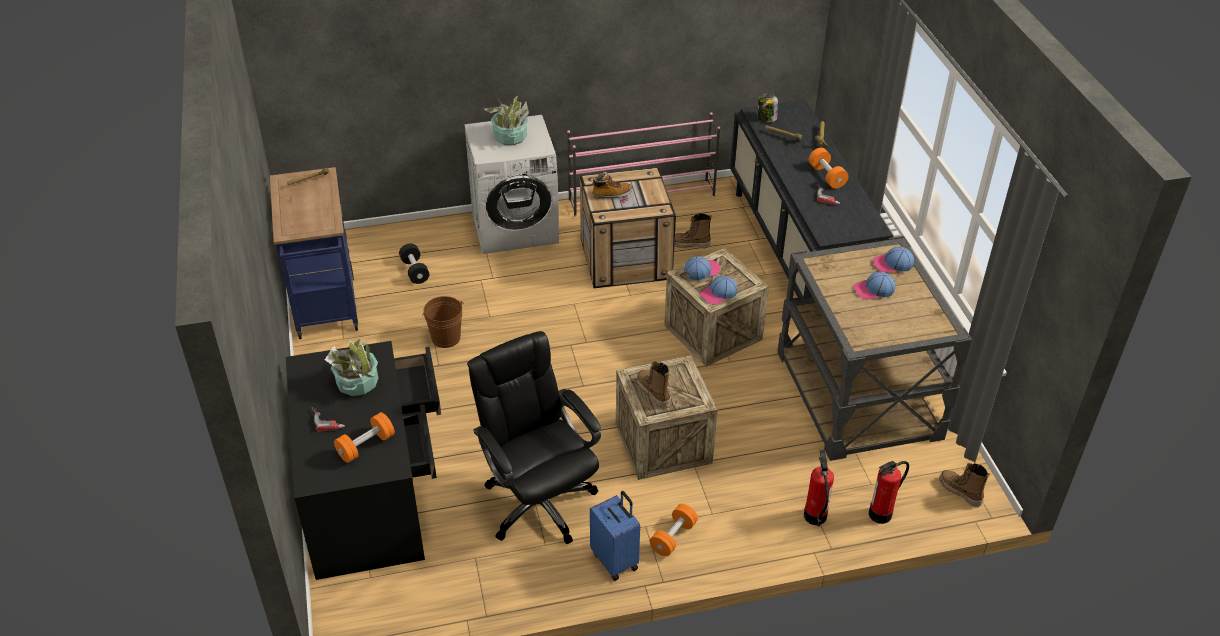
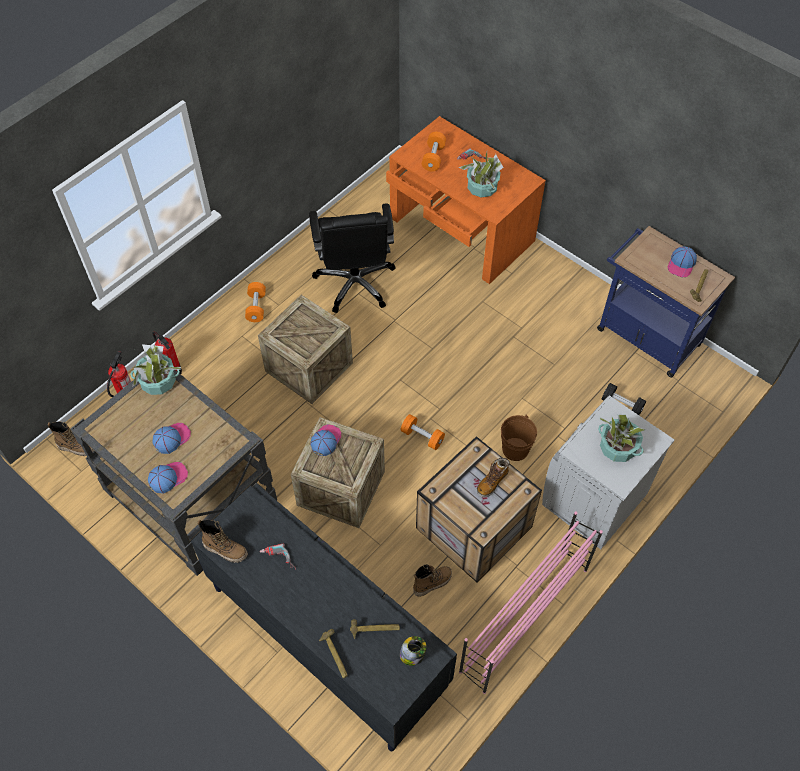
camera: 145 degrees right, 15 degrees up
black desk [286,341,441,580] -> orange desk [386,116,546,284]
brown bucket [422,296,464,348] -> brown bucket moved to [501,414,537,461]
black office chair [467,331,601,544] -> black office chair turned 60 degrees clockwise [309,203,396,313]
blue suitcase [590,491,640,581] -> none
boot [637,361,671,409] -> boot moved to [198,519,248,563]
cap [684,256,721,280] -> cap moved to [668,246,697,277]
orange dumbbell [809,148,848,189] -> orange dumbbell moved to [401,414,445,450]
none -> potted plant [130,344,181,395]

